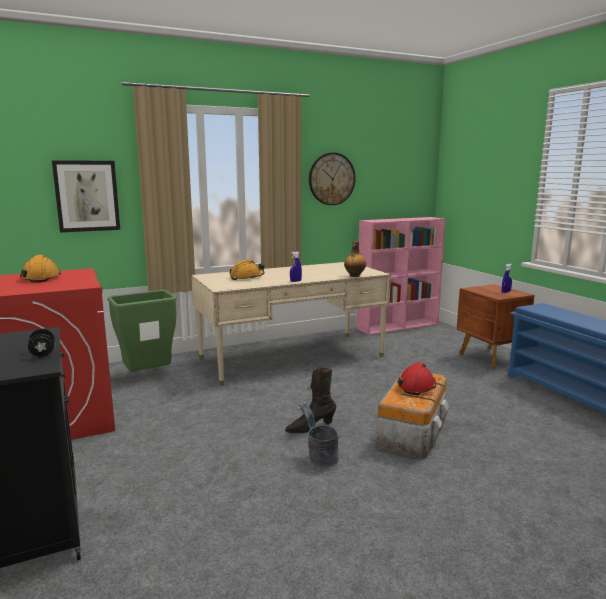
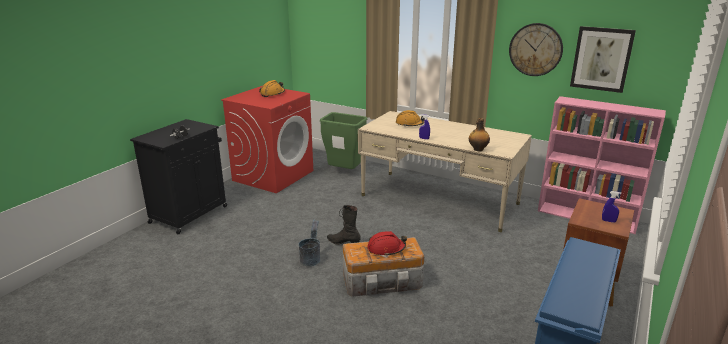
camera: 55 degrees right, 10 degrees up
picture [52,160,120,233] -> picture moved to [570,26,636,93]

